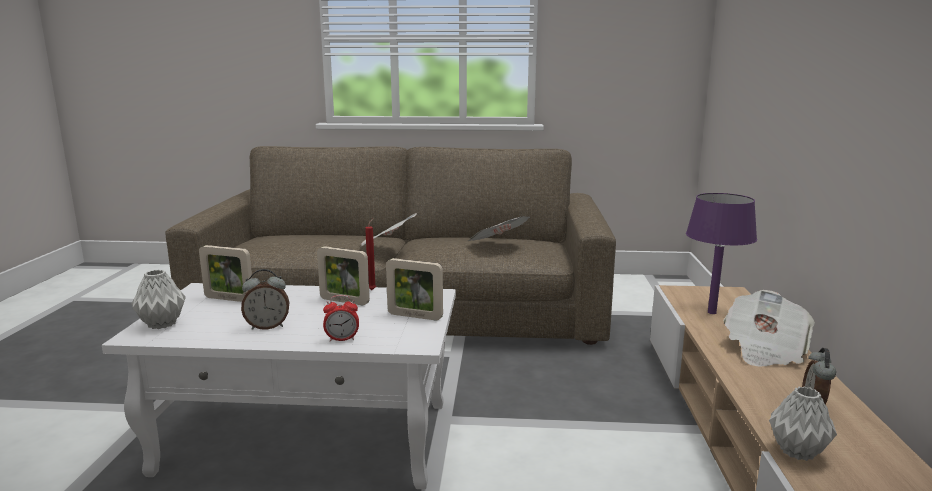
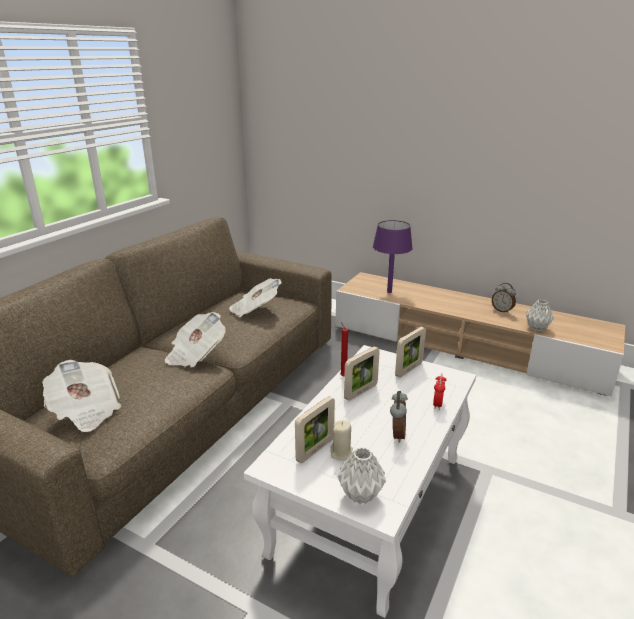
camera: 65 degrees left, 10 degrees up
newspaper [724,290,815,367] -> newspaper moved to [42,360,121,432]
none -> beige candle [330,420,353,461]

